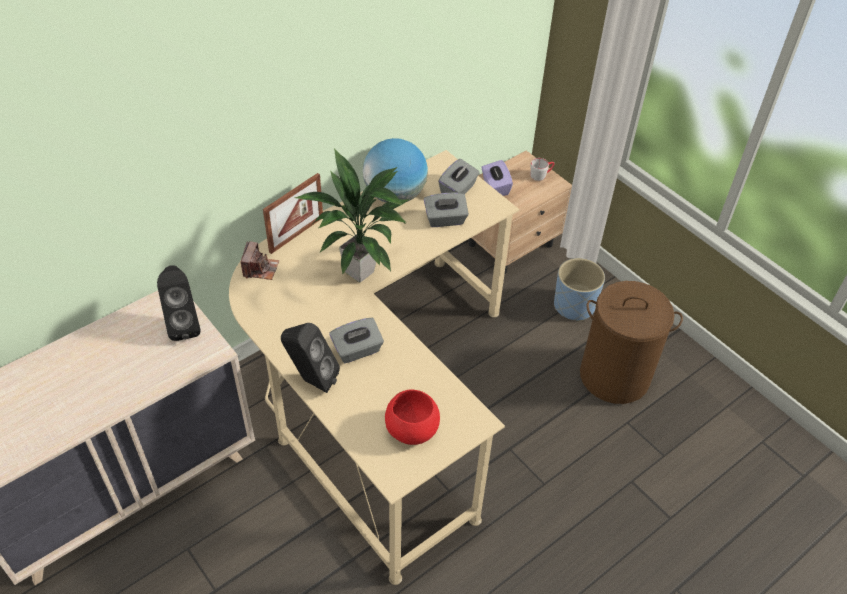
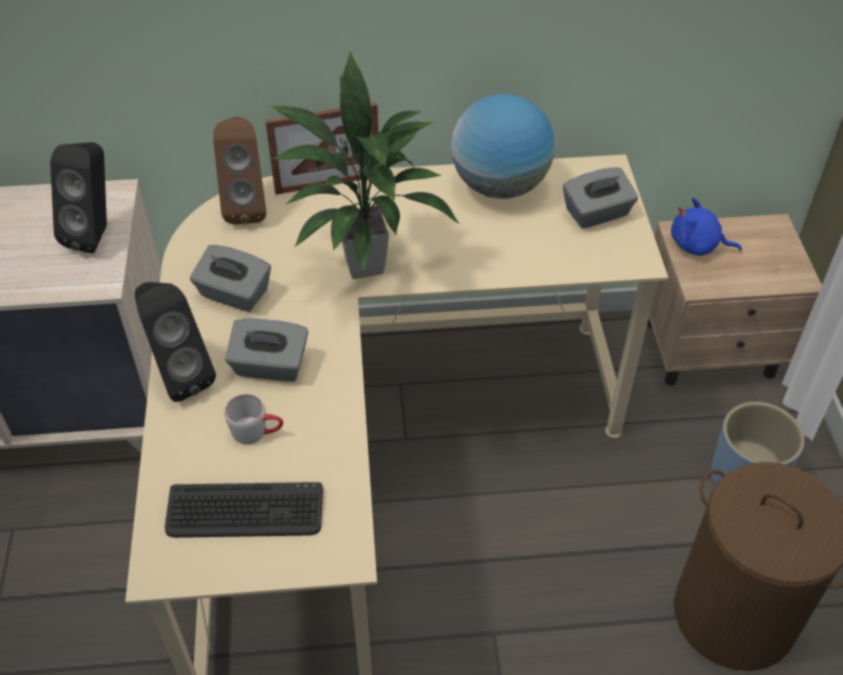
camera: 35 degrees right, 0 degrees up
camera [241,241,279,280] -> brown speaker [213,117,266,225]
red bowl [385,390,440,445] -> keyboard [165,482,323,538]
grey tissue box [424,193,469,227] -> grey tissue box moved to [190,245,271,312]
purple tissue box [481,160,513,196] -> blue plush toy [671,197,742,256]
grey mug [530,158,555,181] -> grey mug moved to [224,394,283,444]

